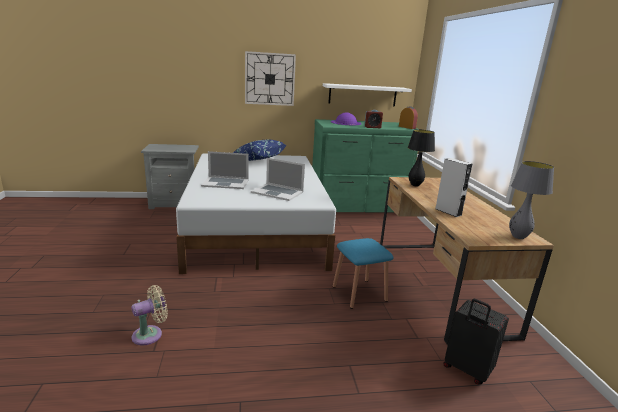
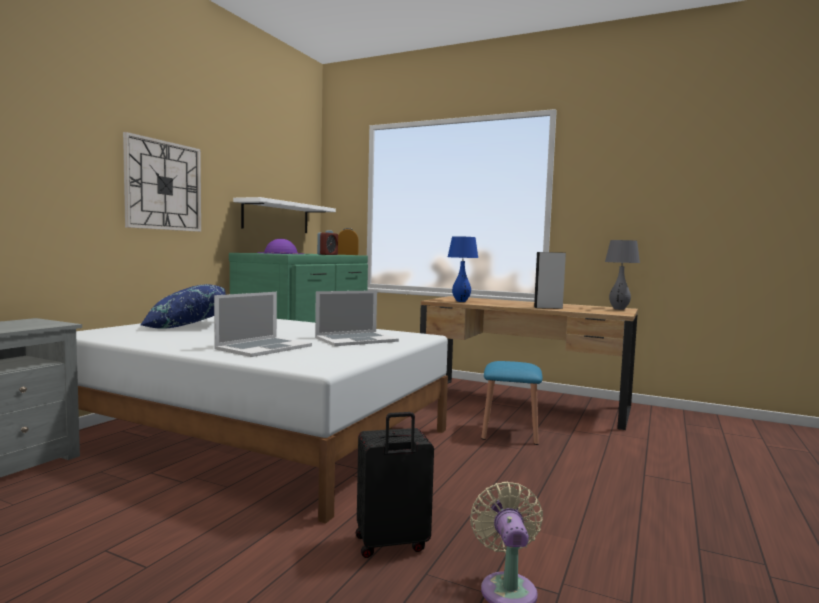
camera: 55 degrees left, 15 degrees down
black table lamp [408,129,435,186] -> blue table lamp [448,236,478,302]
black suitcase [443,299,509,385] -> black suitcase moved to [356,412,434,558]

